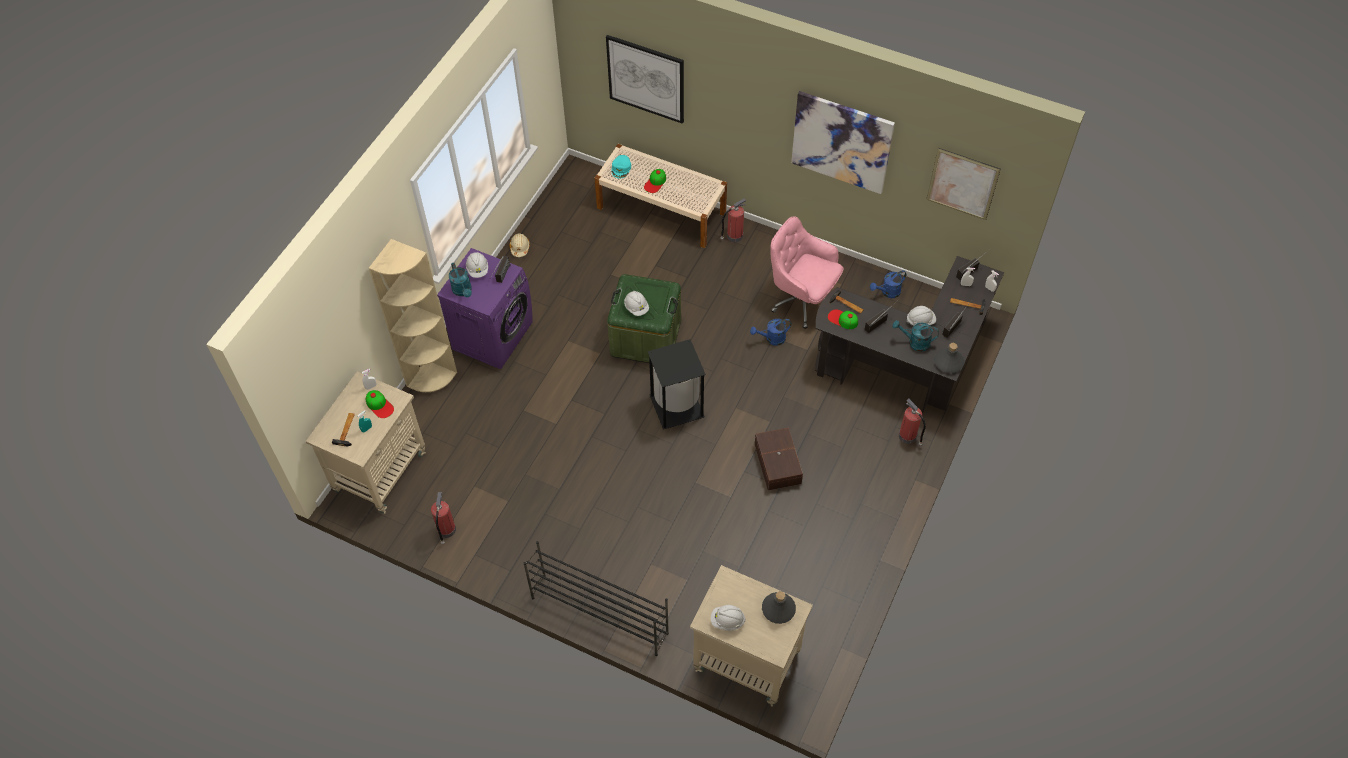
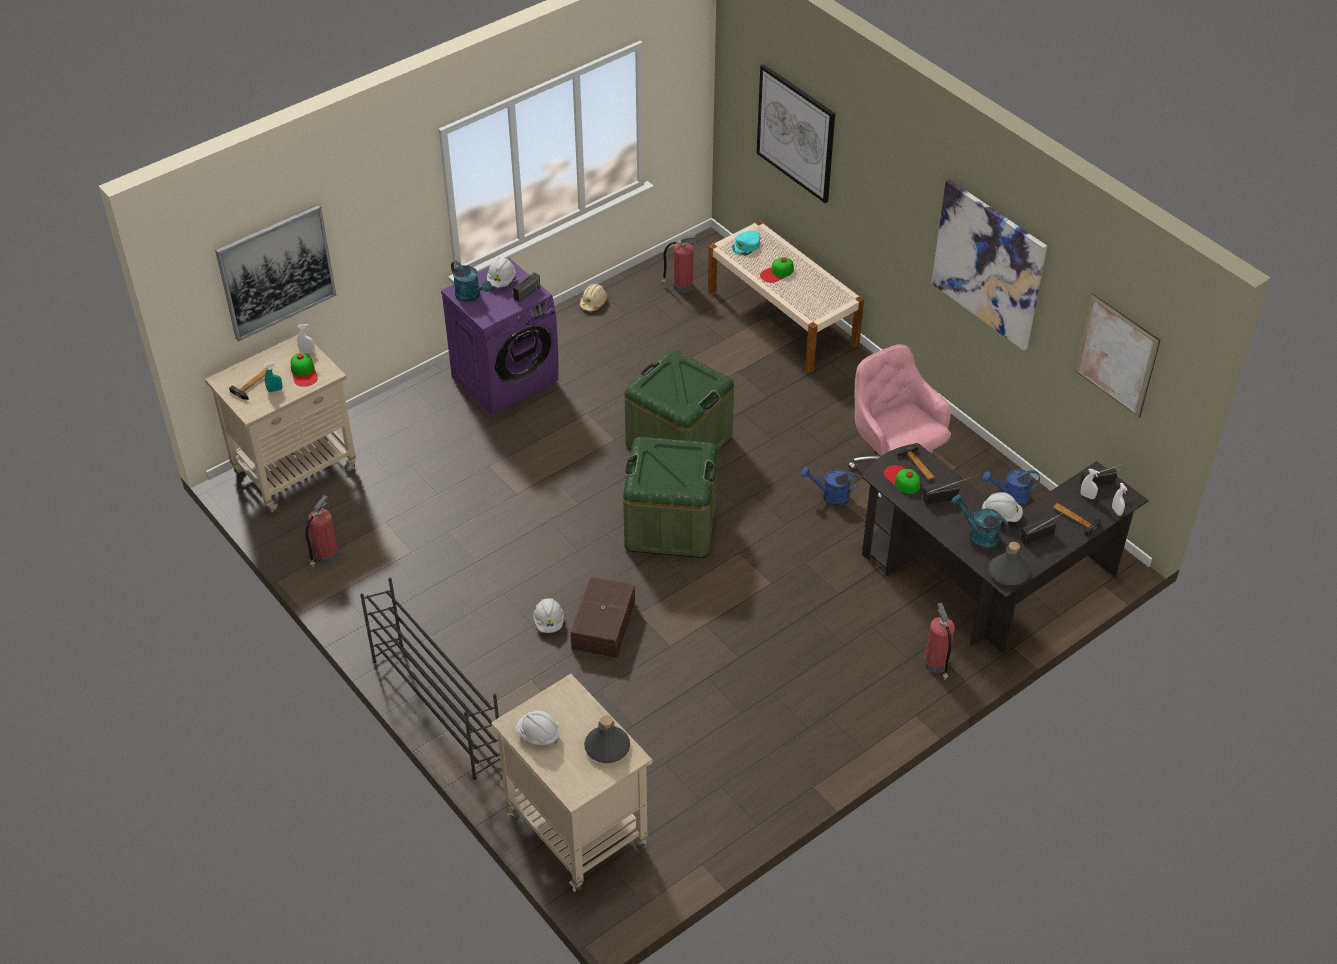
camera: 25 degrees right, 10 degrees down
beige bookcase [369,239,457,392] -> none
turquoise watering can [449,263,472,297] -> turquoise watering can turned 45 degrees counterclockwise [451,261,492,302]
white hard hat [624,291,649,316] -> white hard hat moved to [534,598,564,633]
black trash can [647,339,706,430] -> green storage box [623,437,717,558]
fire extinguisher [720,199,746,242] -> fire extinguisher moved to [662,235,696,293]
brown storage box [755,427,803,491] -> brown storage box moved to [570,576,635,658]
none -> picture [215,205,336,342]

